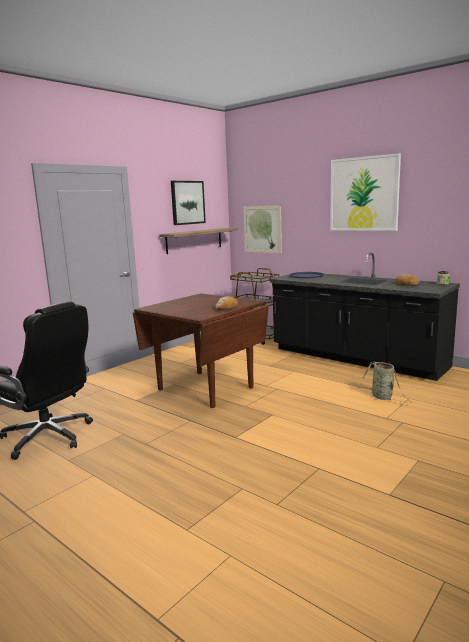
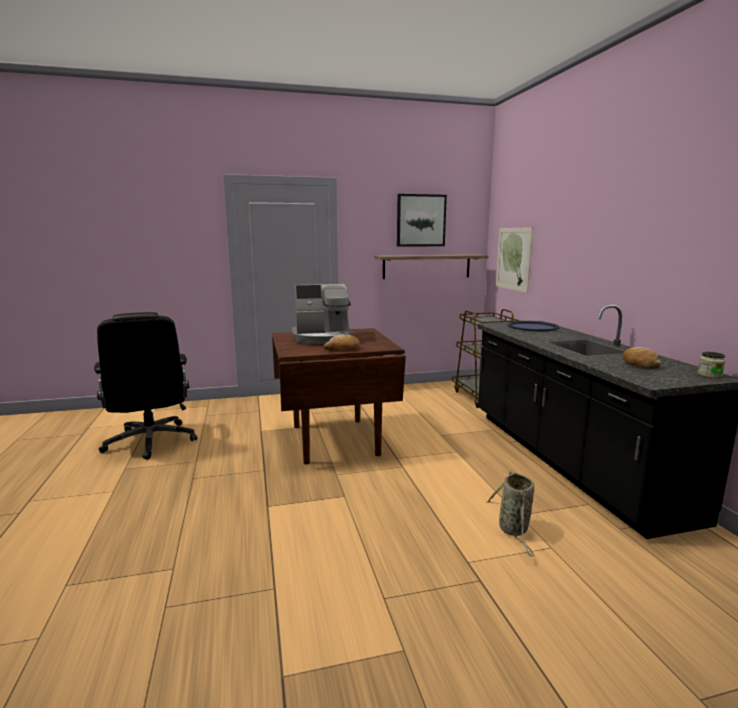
camera: 35 degrees right, 0 degrees up
picture [330,153,401,231] -> none
none -> coffee machine [292,284,353,344]

